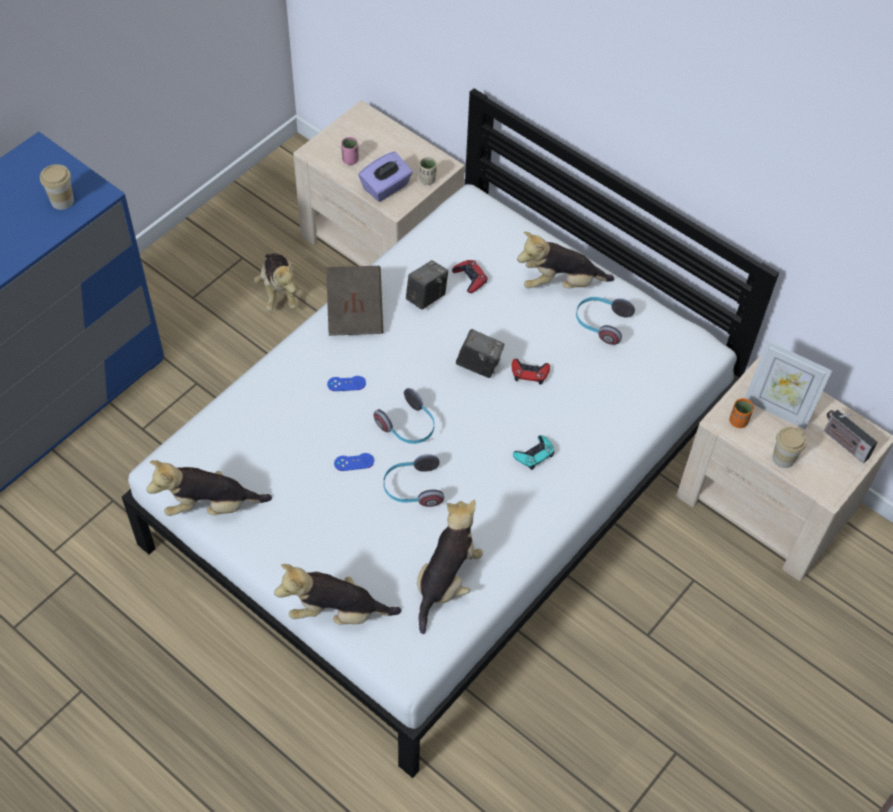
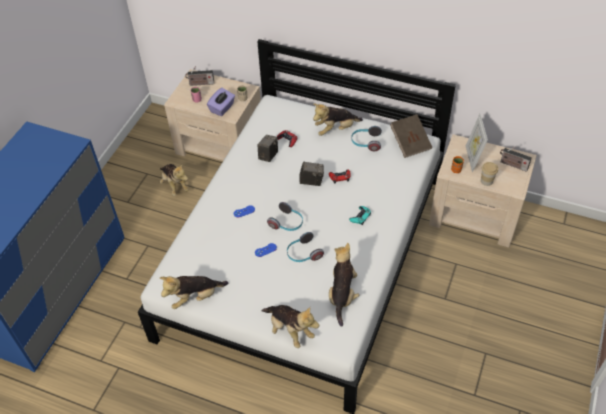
camera: 15 degrees left, 5 degrees down
cup [40,164,74,210] -> none
plush toy [274,564,401,625] -> plush toy turned 120 degrees counterclockwise [261,305,319,348]
brown book [326,266,383,336] -> brown book moved to [390,114,432,158]
picture frame [745,340,832,429] -> picture frame turned 75 degrees clockwise [466,114,488,173]
none -> radio [185,66,214,86]

